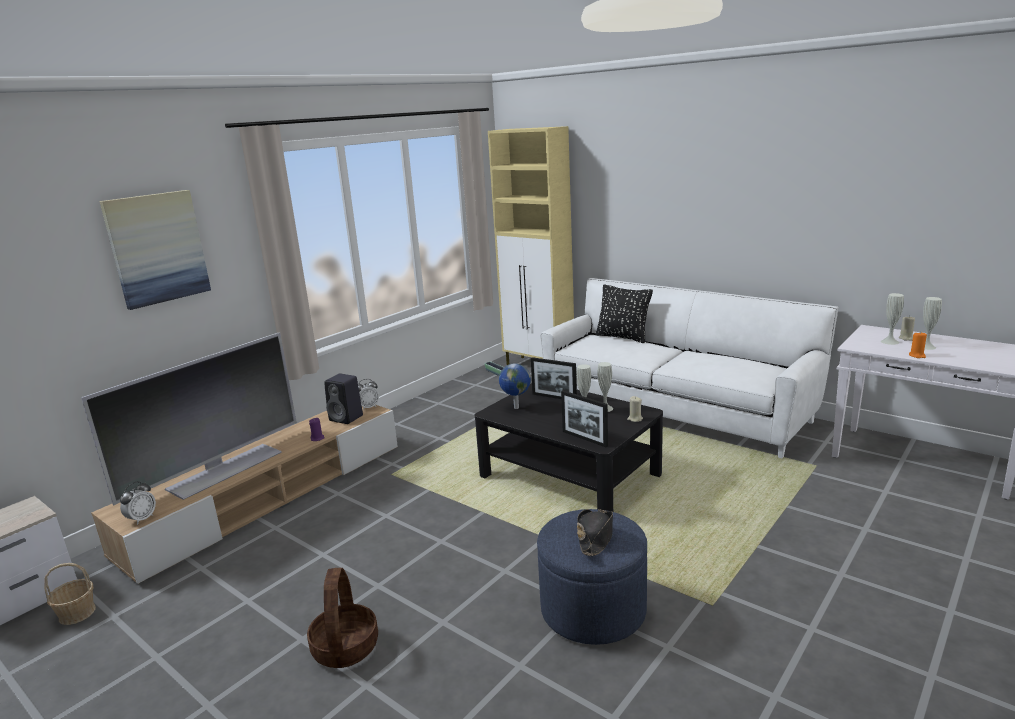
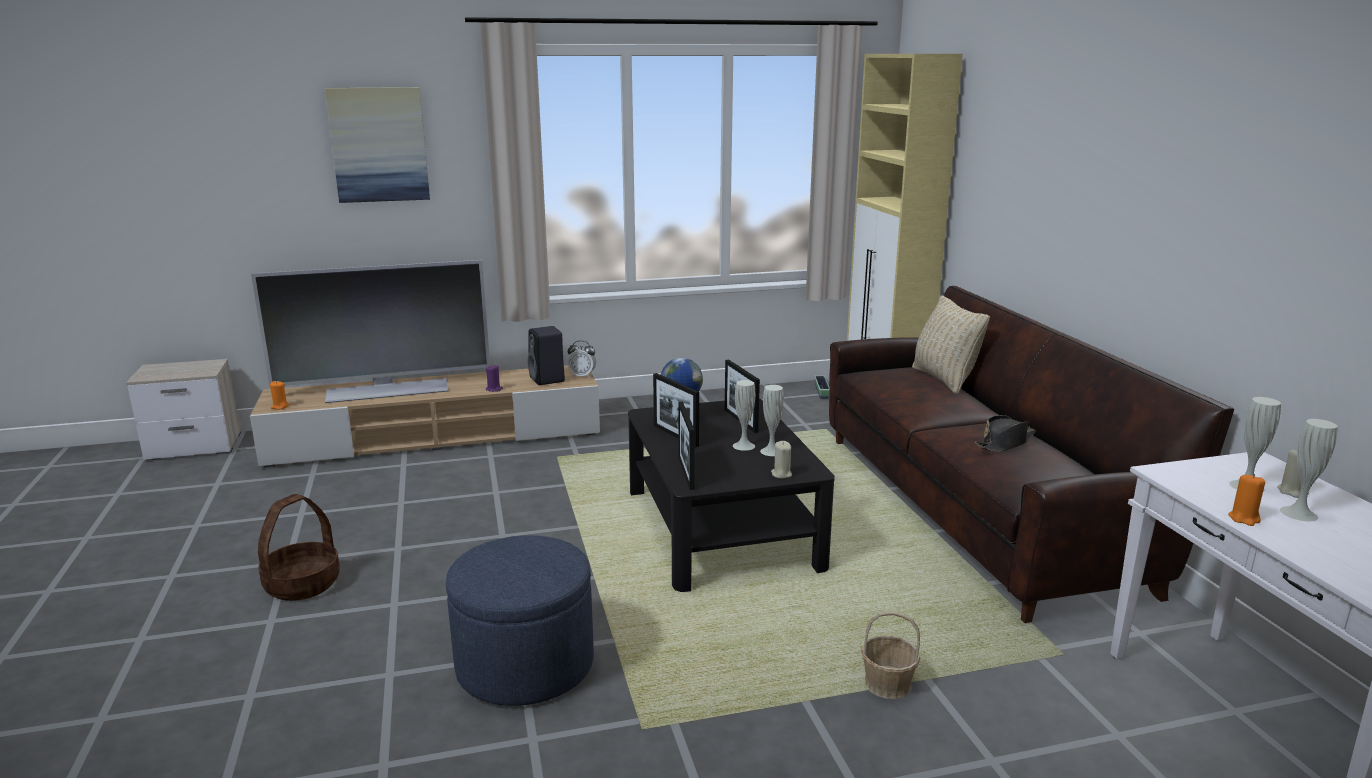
camera: 35 degrees right, 0 degrees up
basket [44,563,96,625] -> basket moved to [861,611,920,699]
alarm clock [120,481,156,525] -> orange candle [270,381,289,410]
white sofa [540,278,838,458] -> brown sofa [829,286,1234,623]
black hat [577,509,613,556] -> black hat moved to [975,415,1036,452]
black pillow [595,284,653,343] -> beige pillow [912,295,990,394]
none -> picture frame [653,373,699,447]

